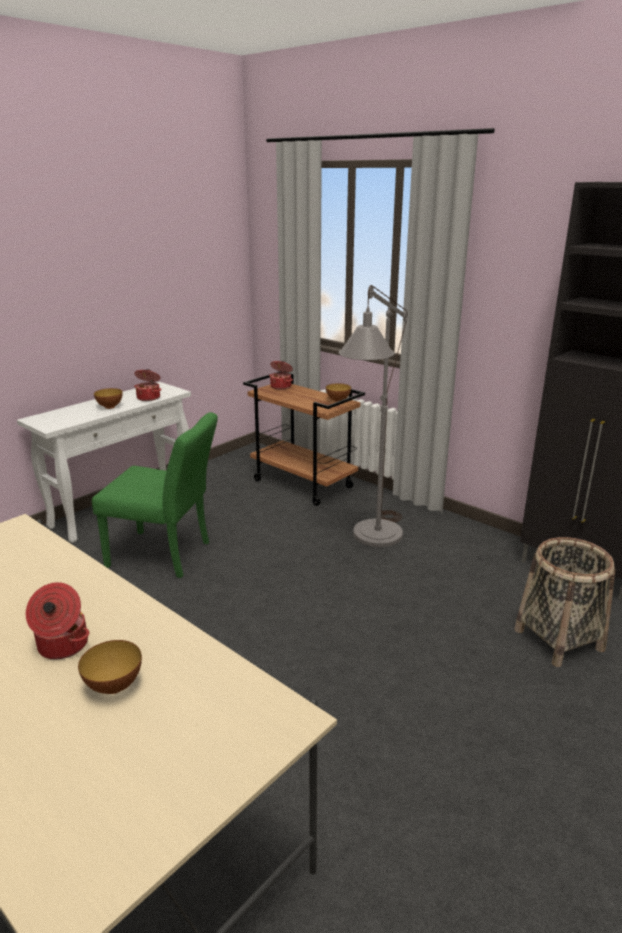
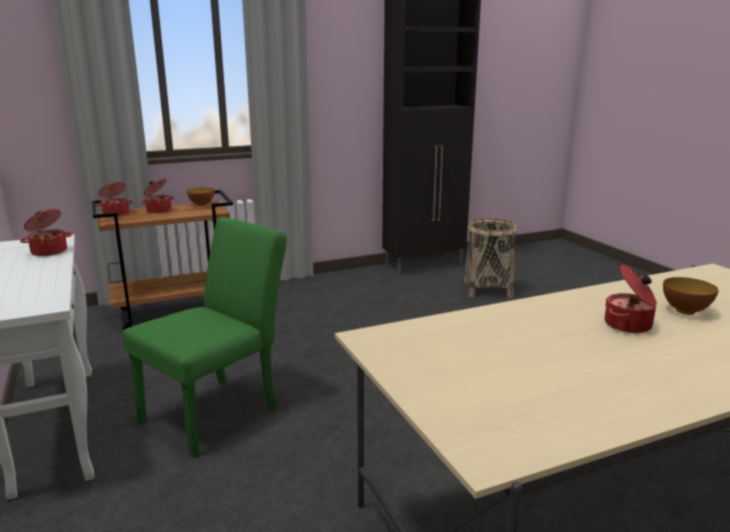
camera: 65 degrees left, 5 degrees down
bowl [94,388,123,409] -> none
grey floor lamp [339,285,408,547] -> none
none -> cooking pot [141,178,174,213]

